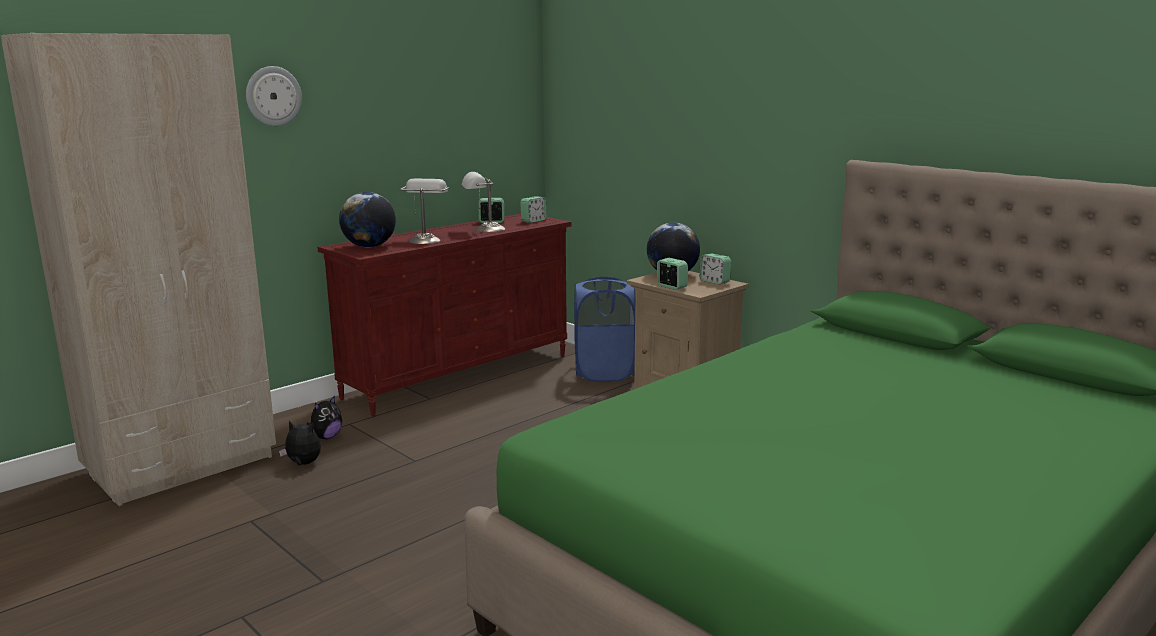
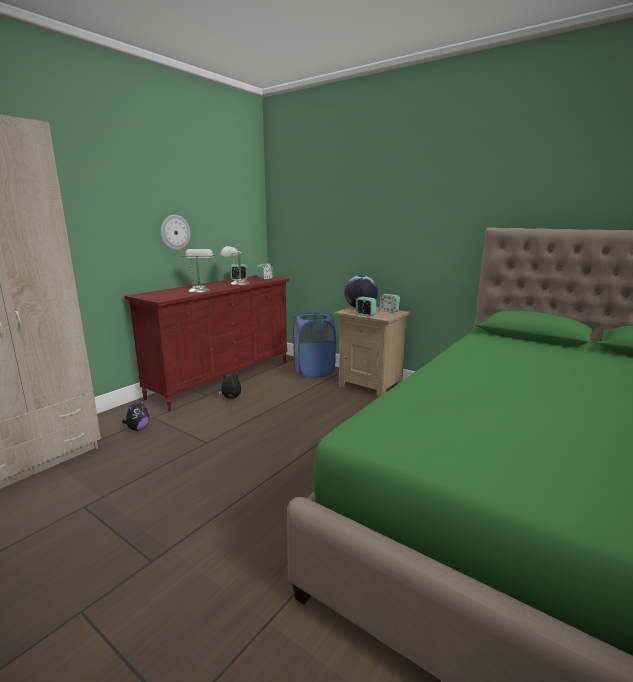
camera: 10 degrees left, 0 degrees up
wall clock [246,66,302,126] -> wall clock moved to [161,215,191,251]
plush toy [279,421,321,465] -> plush toy moved to [218,374,241,399]
globe [339,192,396,247] -> none

